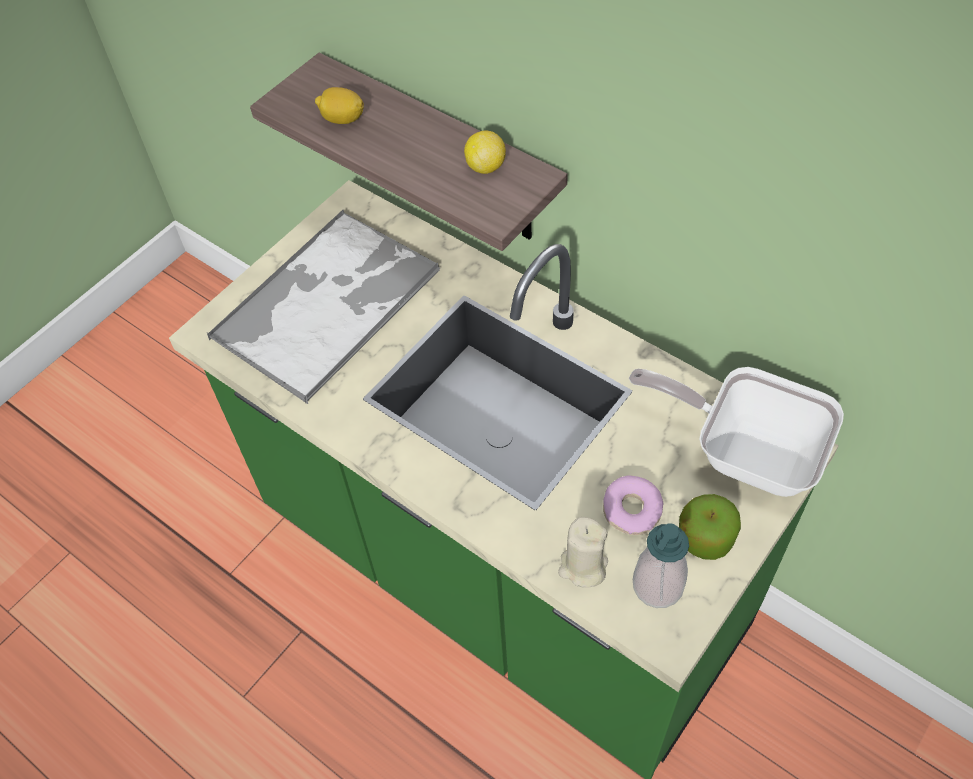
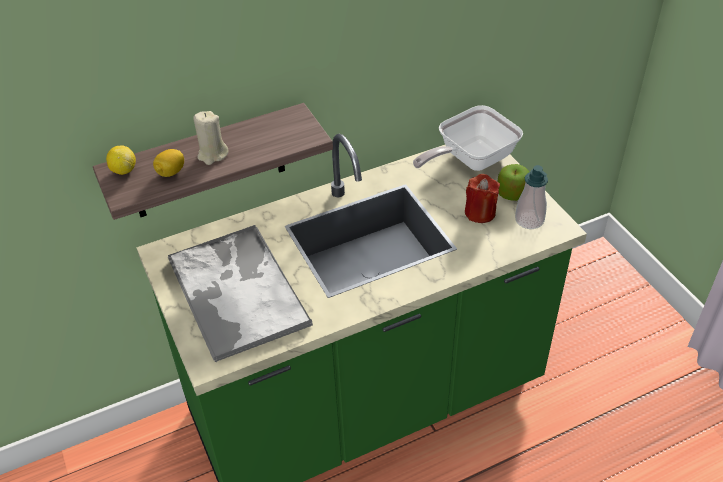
camera: 65 degrees left, 10 degrees down
lemon [464,131,506,174] -> lemon moved to [106,146,136,175]
beige candle [558,517,608,588] -> beige candle moved to [193,111,229,165]
donut [603,475,664,535] -> red candle [465,174,500,223]

